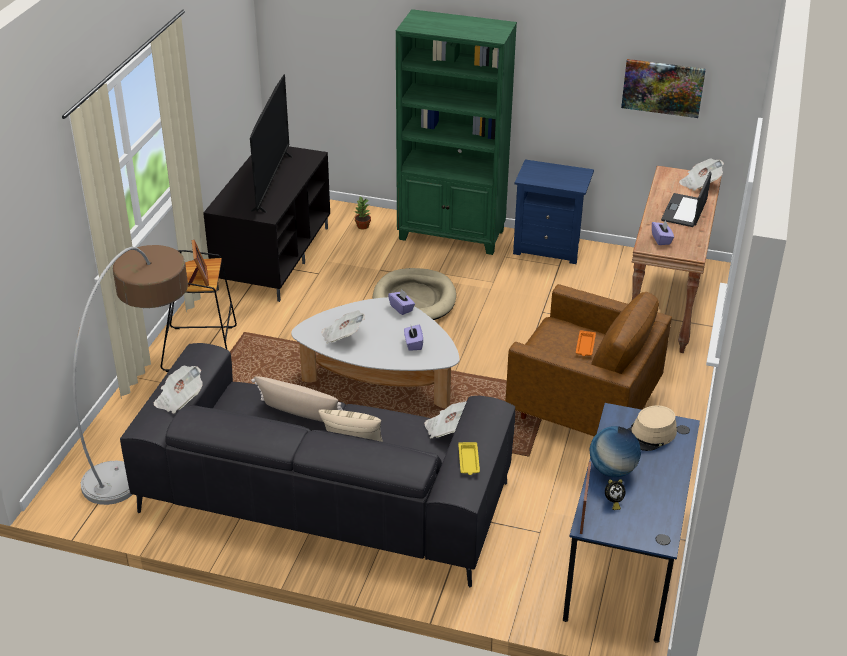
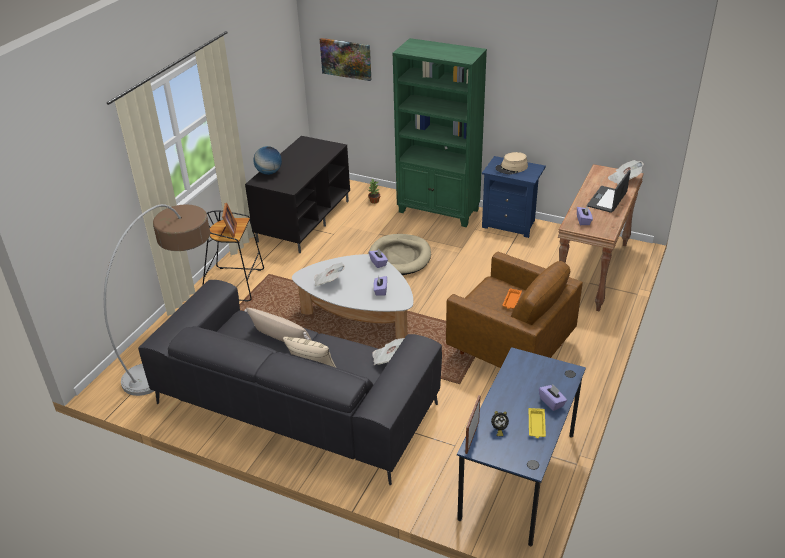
camera: 10 degrees right, 0 degrees up
newspaper [154,365,203,413] -> none
television [250,74,292,213] -> none
yellow tray [458,442,480,475] -> yellow tray moved to [529,408,546,438]
globe [590,426,641,477] -> globe moved to [254,146,282,175]
picture [621,59,706,118] -> picture moved to [320,38,371,81]
beige hat [628,405,677,451] -> beige hat moved to [495,152,528,174]
none -> purple tissue box [539,385,567,411]

